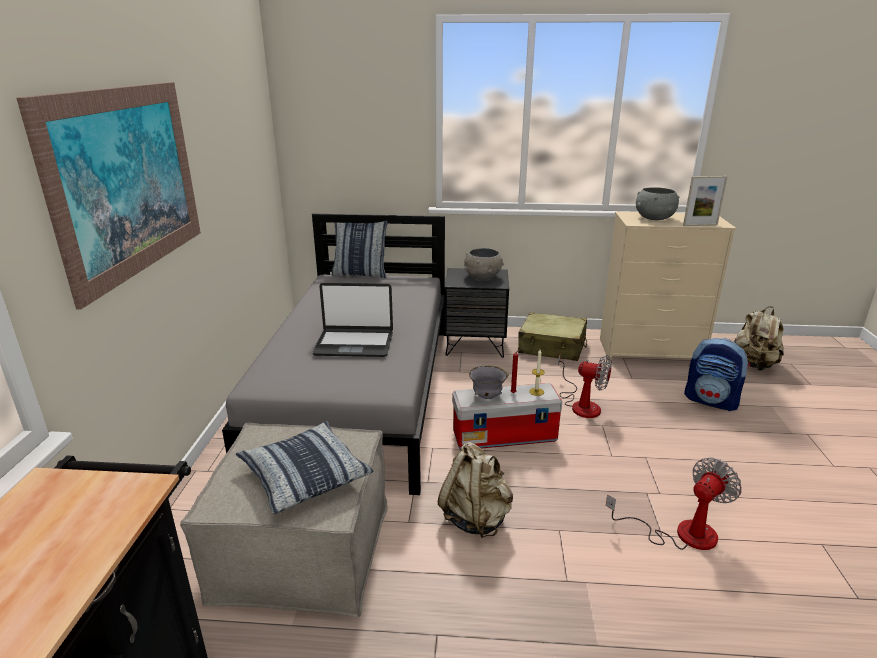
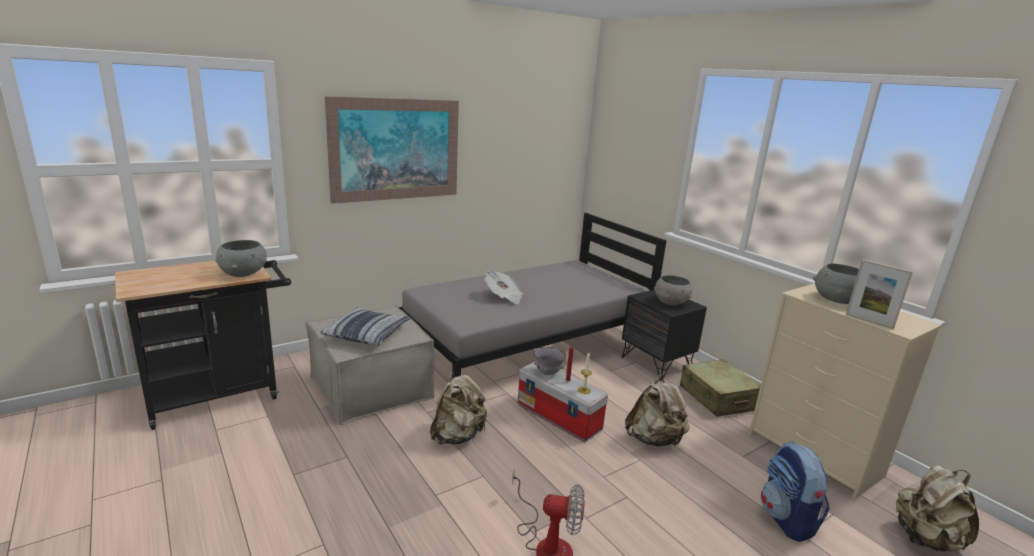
camera: 50 degrees right, 5 degrees down
laptop [313,283,393,357] -> newspaper [485,270,523,304]
pillow [332,221,387,278] -> none
fan [558,354,612,418] -> beige backpack [625,374,690,447]
none -> grey bowl [215,240,267,277]

